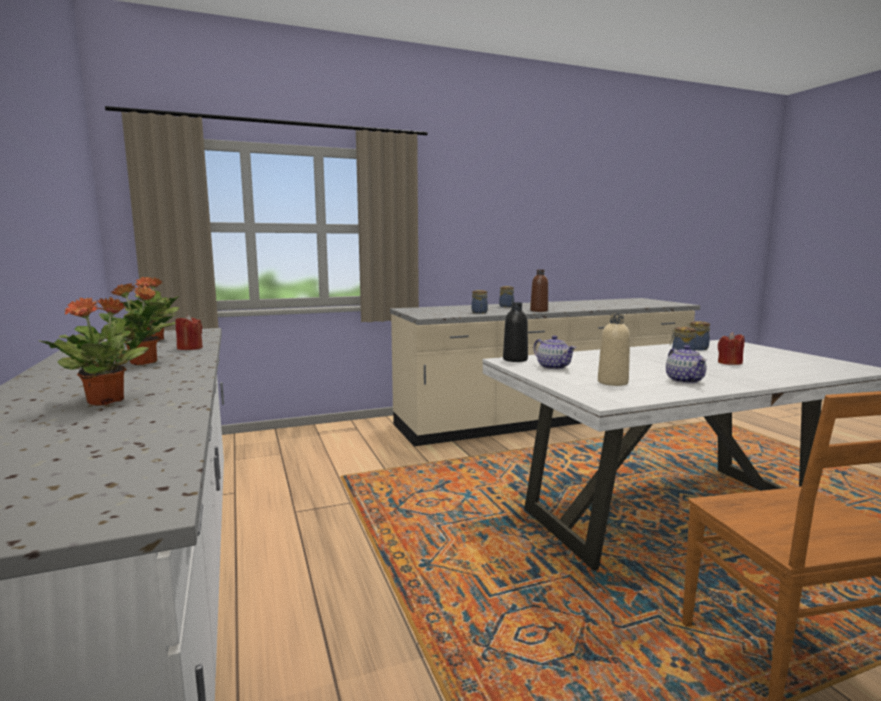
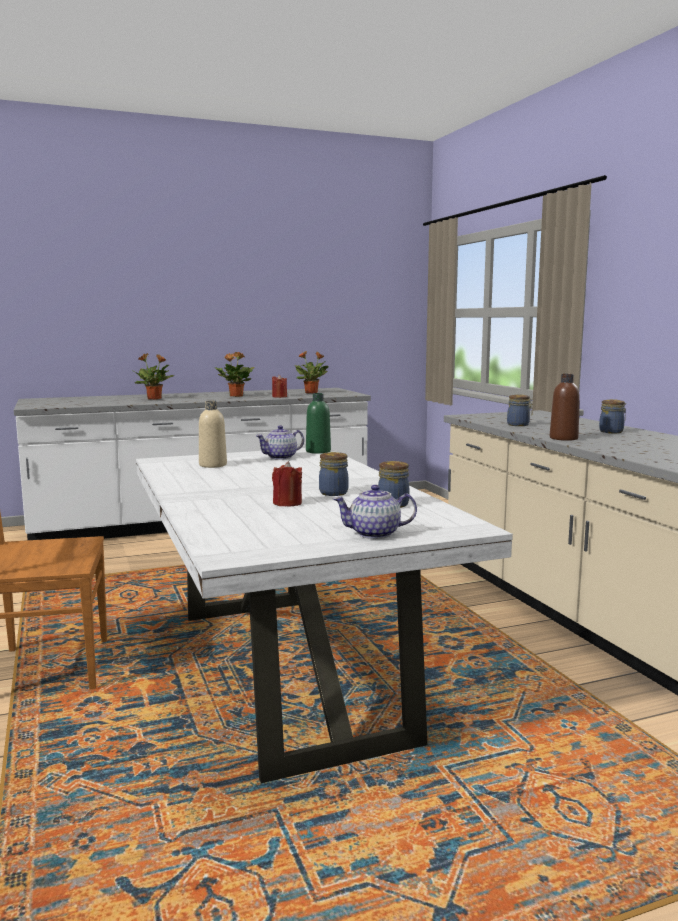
camera: 90 degrees right, 0 degrees up
black bottle [503,302,528,362] -> green bottle [306,393,331,454]
teapot [666,345,707,384] -> teapot moved to [333,485,417,539]

